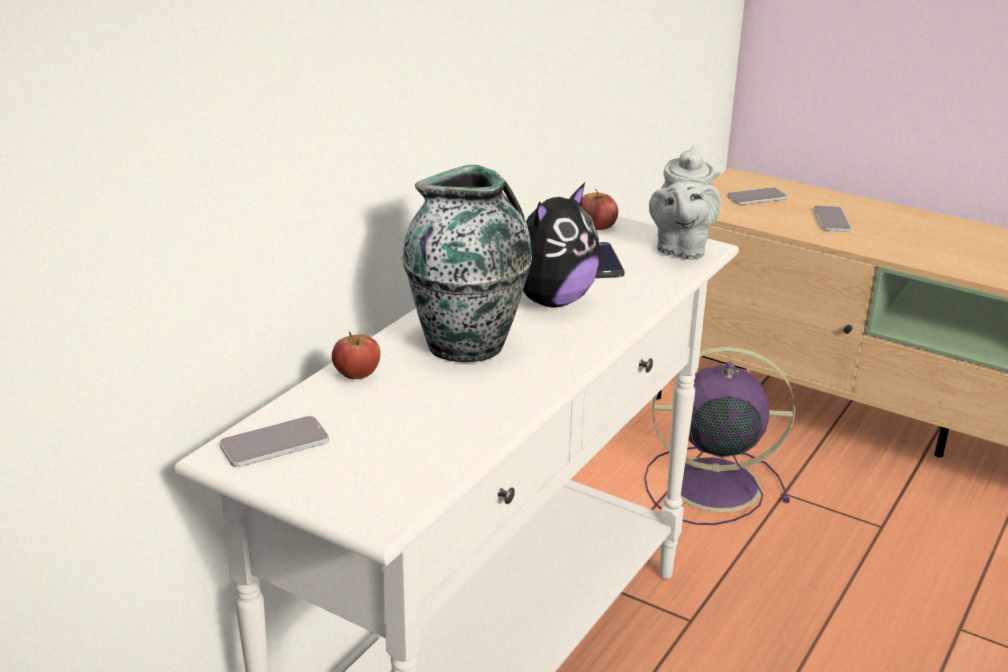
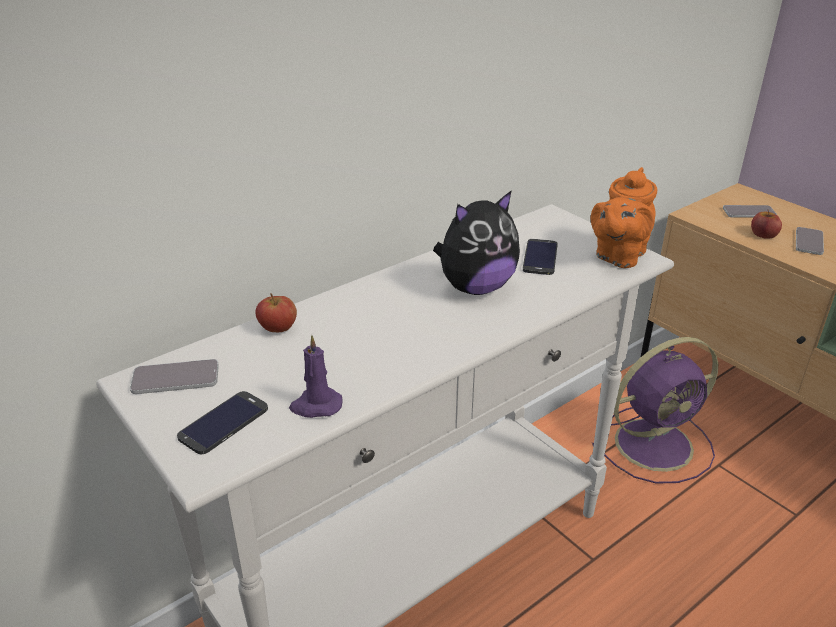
camera: 20 degrees right, 5 degrees up
vase [402,165,532,362] -> none
apple [581,189,618,230] -> apple moved to [751,210,782,239]
purple fan [644,347,795,525] -> purple fan turned 135 degrees clockwise [592,337,718,484]
grey teapot [649,146,721,260] -> orange teapot [591,167,657,268]
none -> phone [177,391,268,454]
none -> purple candle [289,335,342,418]

